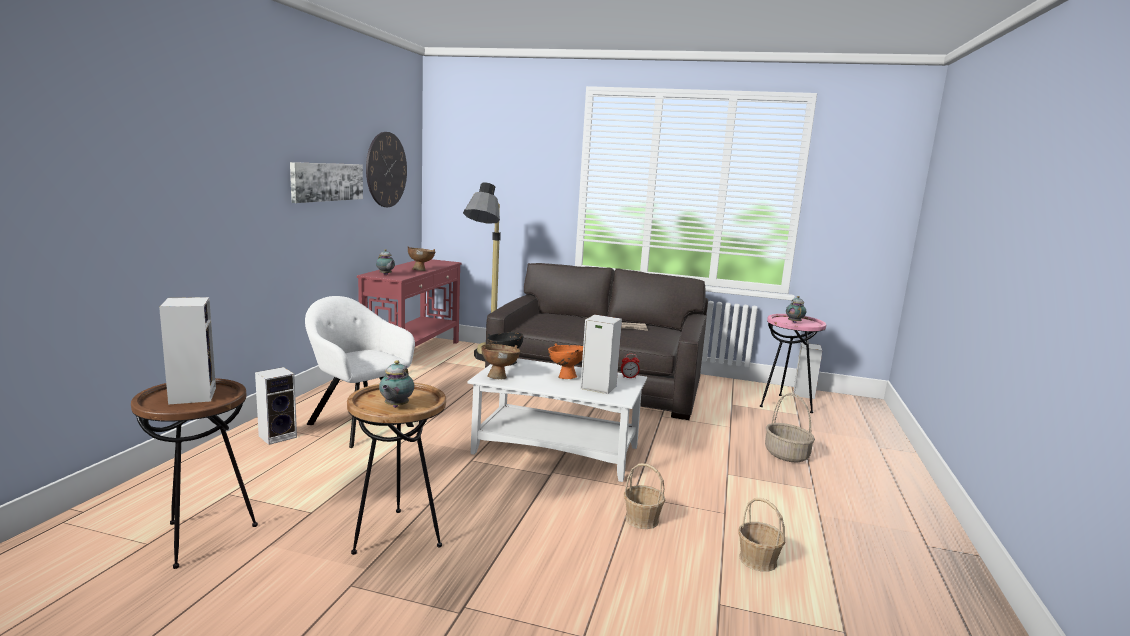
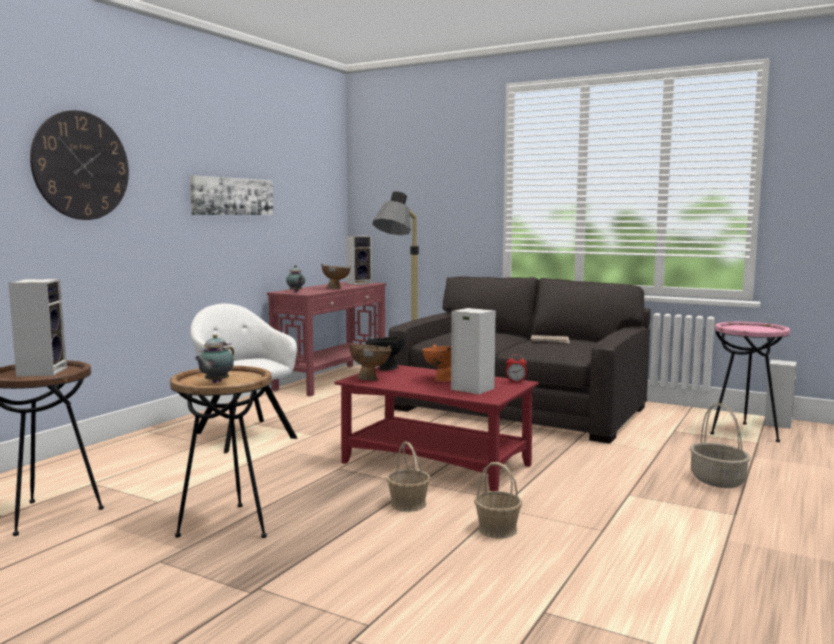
camera: 15 degrees right, 5 degrees down
speaker [255,367,297,445] -> speaker moved to [346,236,372,285]
wall clock [366,132,407,207] -> wall clock moved to [30,110,129,220]
white coffee table [467,358,647,482] -> red coffee table [334,365,539,491]
basket [738,498,785,572] -> basket moved to [386,441,431,512]
teapot [786,296,806,323] -> none

